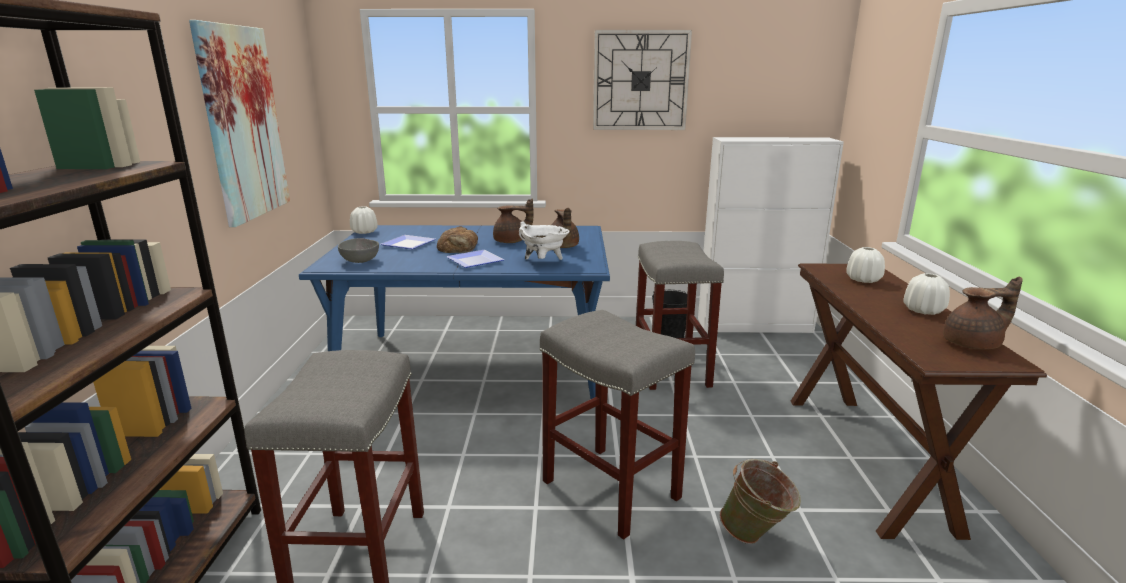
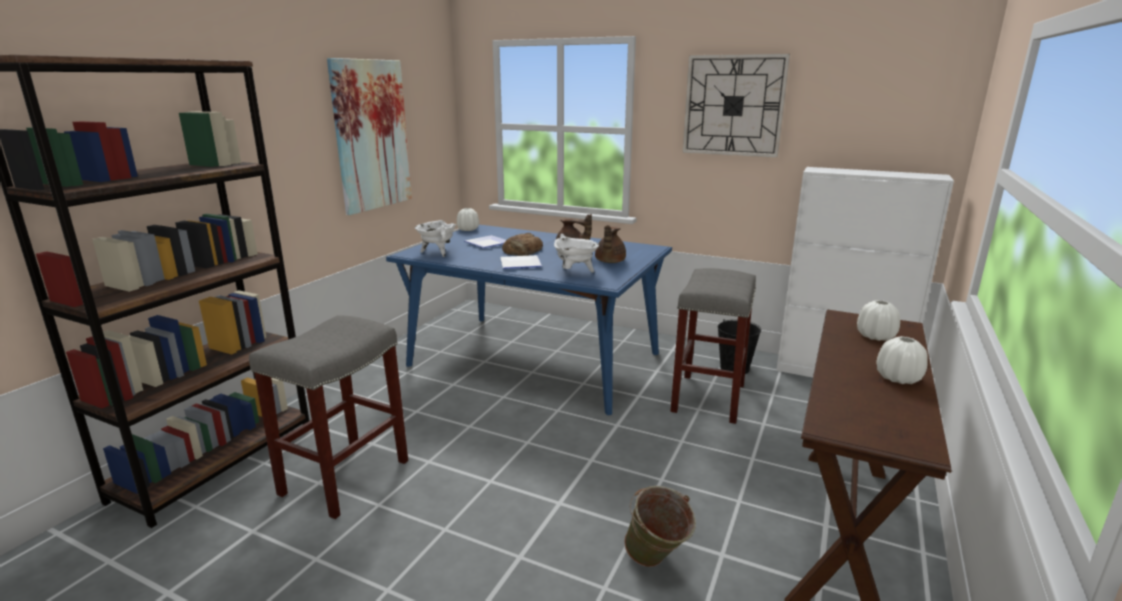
camera: 25 degrees right, 0 degrees up
grey bowl [338,238,379,263] -> white cooking pot [415,220,456,257]
grey stool [540,310,695,540] -> none
brown teapot [943,276,1023,350] -> none

